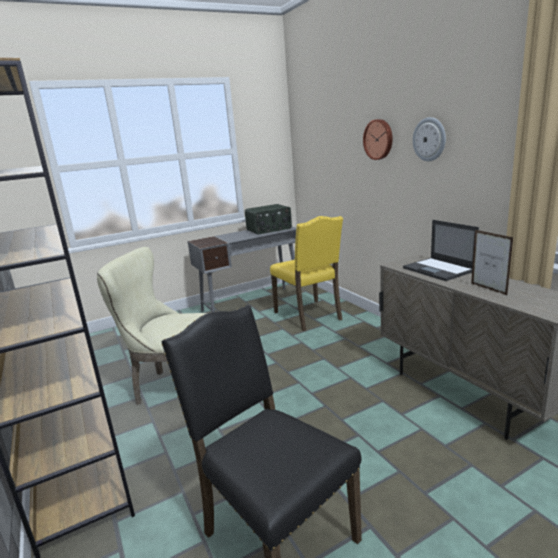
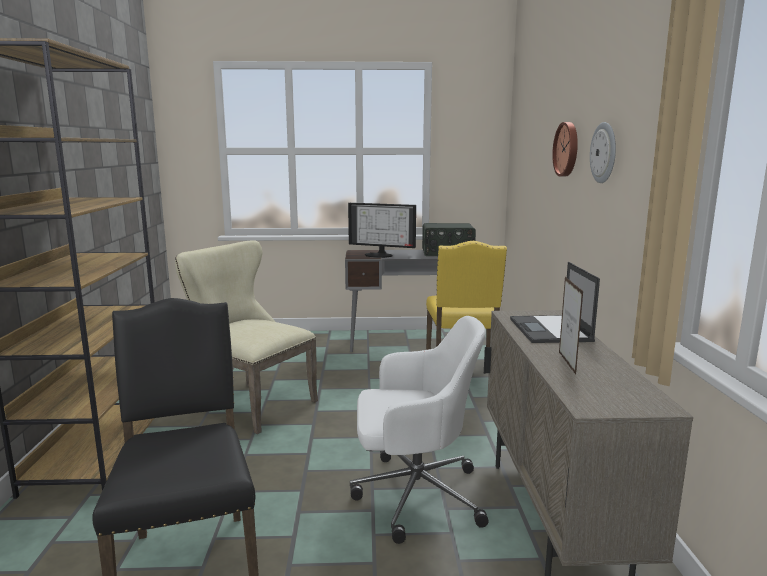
camera: 25 degrees right, 5 degrees down
none -> monitor [348,203,416,258]
none -> white office chair [350,316,489,544]

